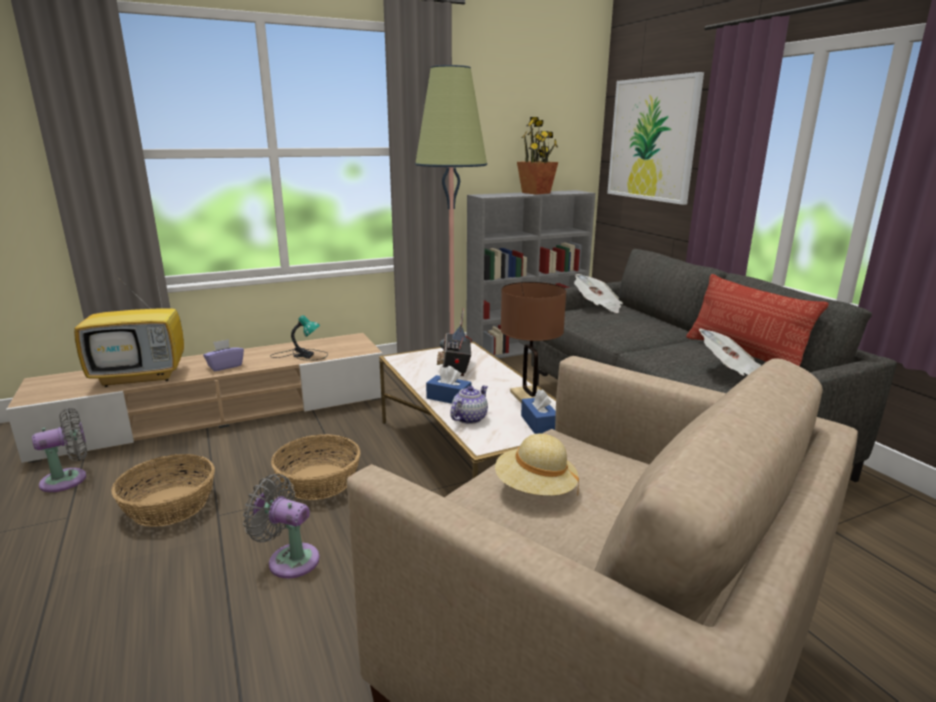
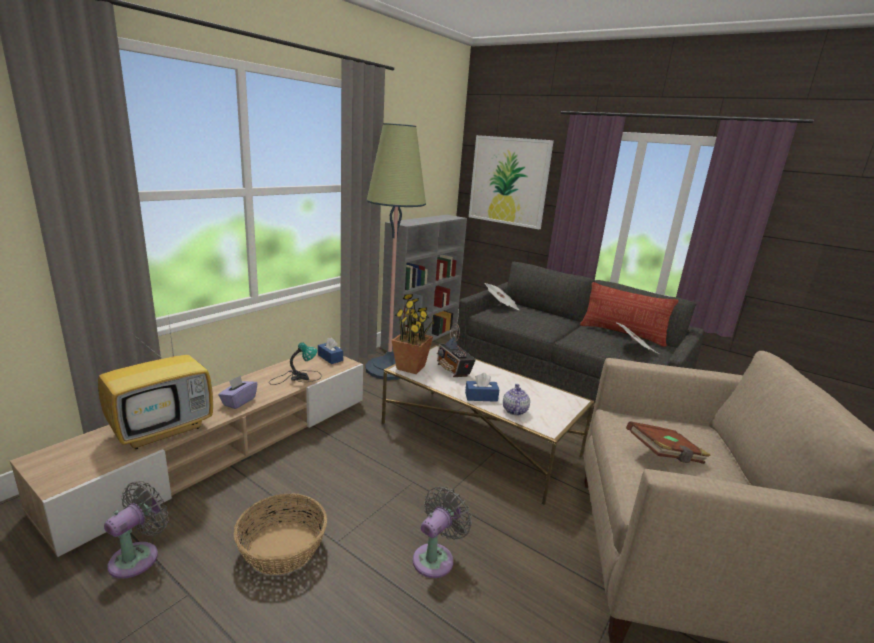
camera: 30 degrees left, 0 degrees up
grey fan [243,474,320,578] -> grey fan turned 135 degrees clockwise [413,486,472,578]
basket [271,434,361,500] -> none
beige hat [495,434,579,496] -> brown book [626,421,710,464]
brown table lamp [501,282,566,404] -> none
potted plant [517,117,558,195] -> potted plant moved to [391,294,435,374]
blue tissue box [521,389,556,434] -> blue tissue box moved to [318,337,343,364]

